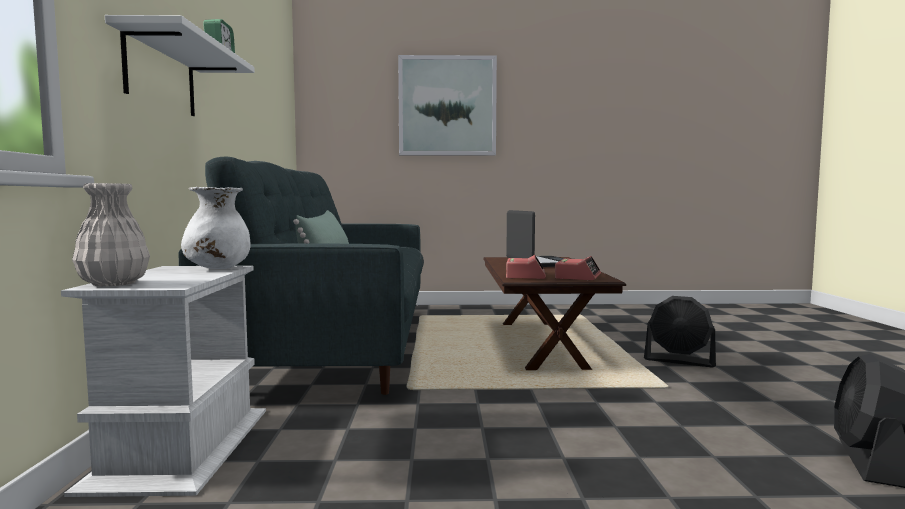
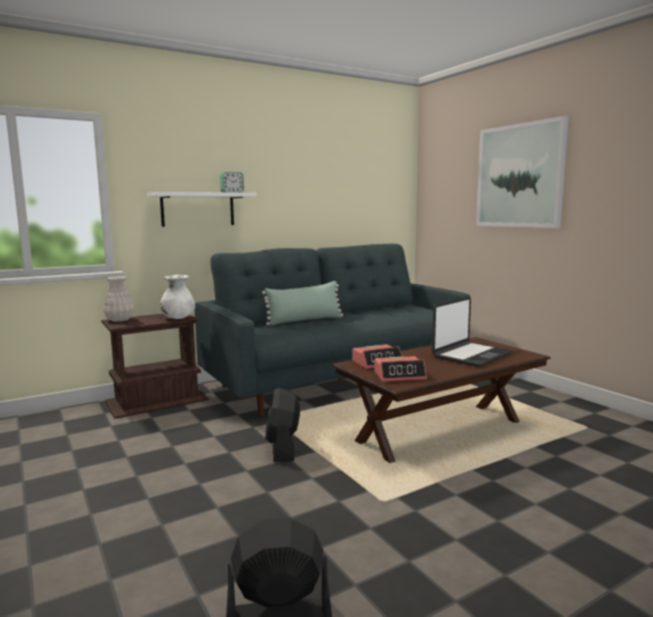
camera: 60 degrees right, 5 degrees up
white side table [61,266,266,497] -> brown side table [101,314,209,419]
black fan [644,296,716,367] -> black fan moved to [265,388,300,462]

